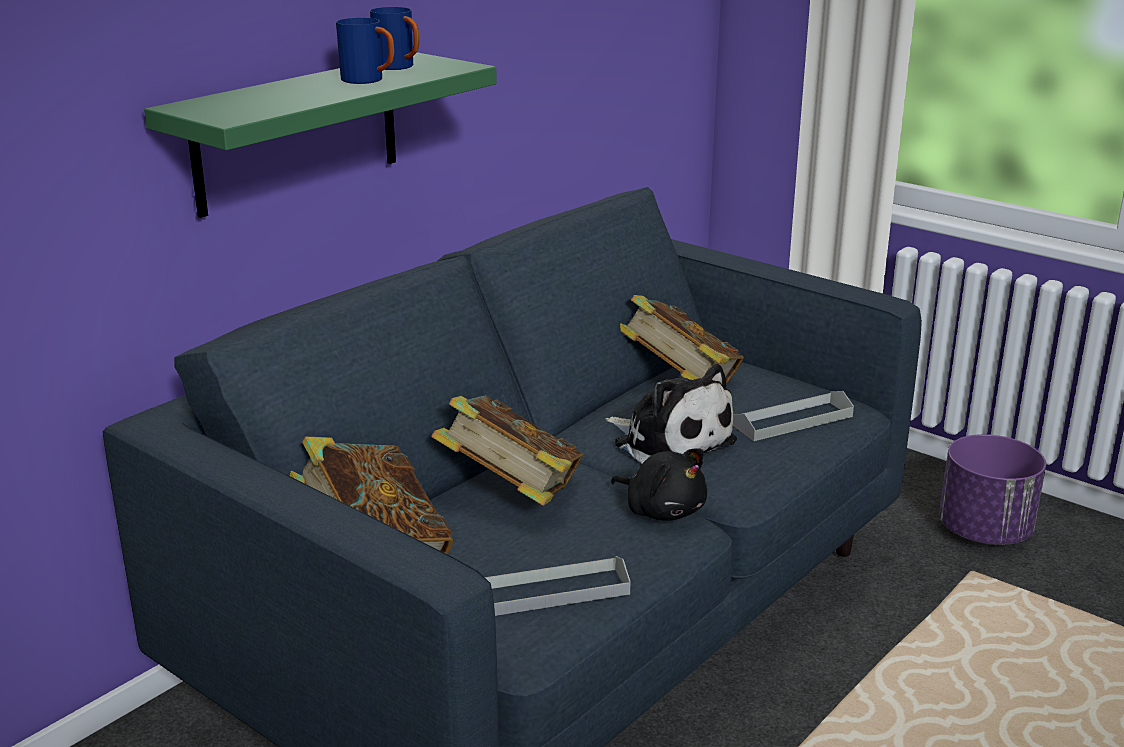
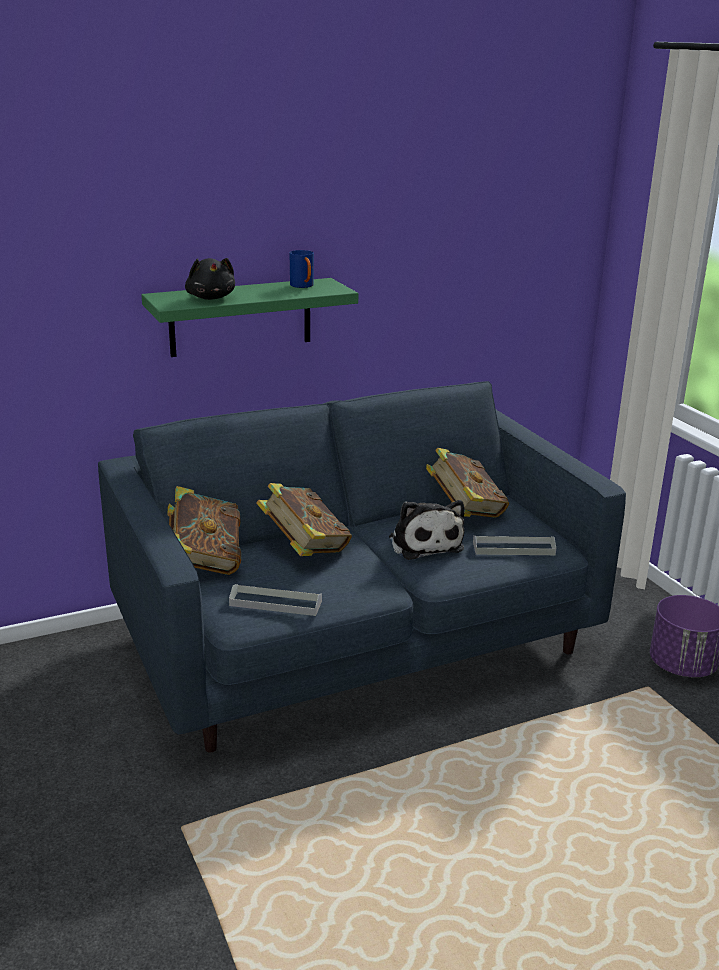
camera: 25 degrees right, 0 degrees up
blue mug [336,18,394,84] -> none
black plush toy [611,448,707,521] -> black plush toy moved to [185,258,235,300]

